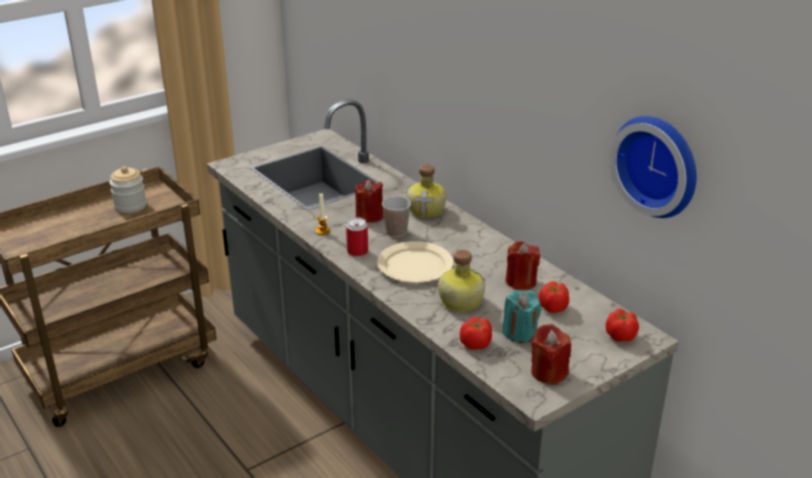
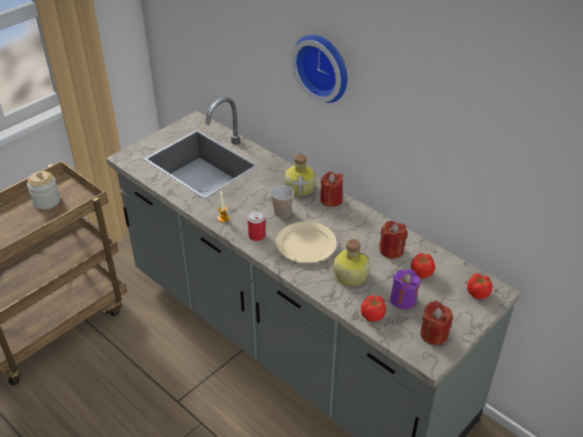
camera: 10 degrees left, 10 degrees up
red candle [355,180,383,223] -> red candle moved to [320,172,343,207]
turquoise candle [502,290,541,343] -> purple candle [390,269,420,310]
wall clock [610,116,696,218] -> wall clock moved to [292,35,347,103]

